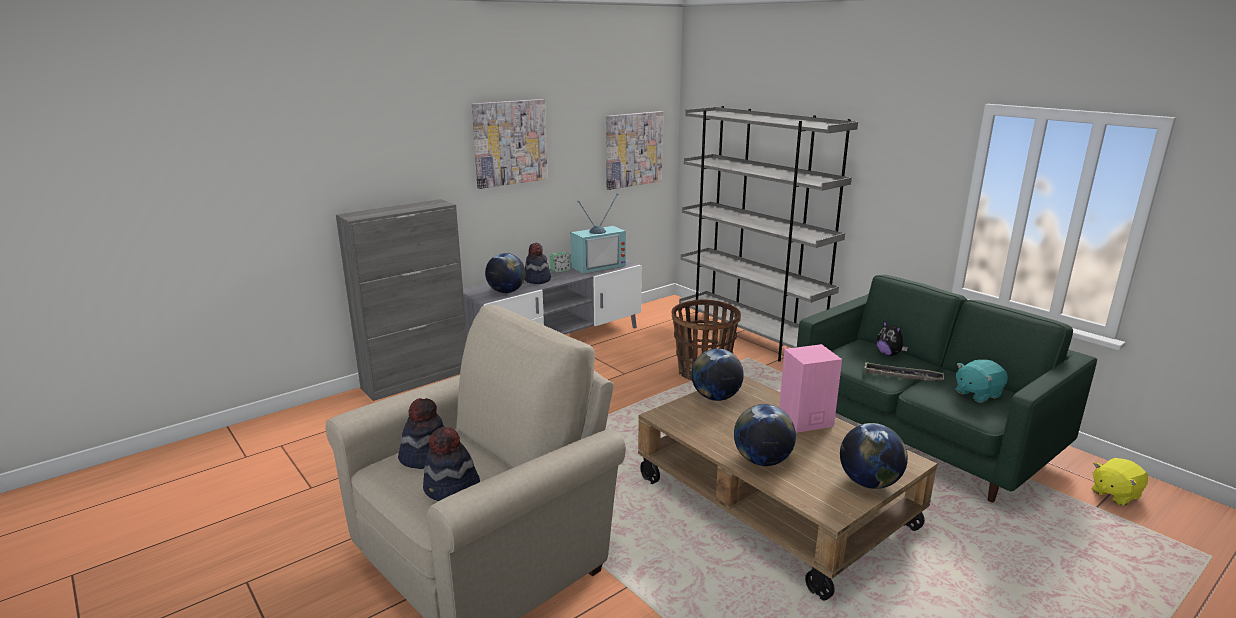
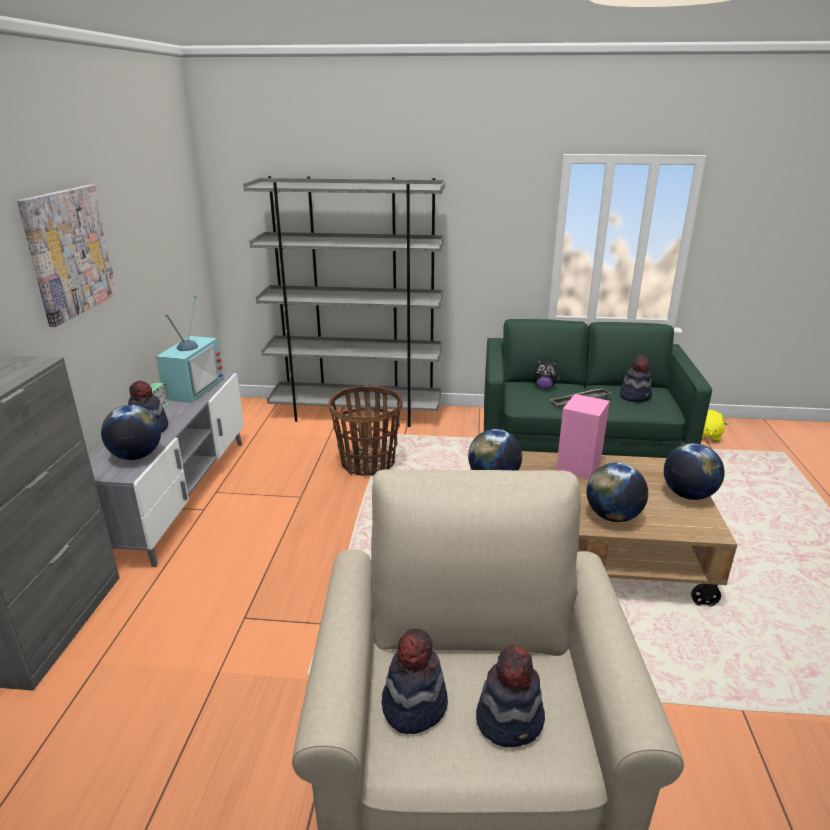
camera: 45 degrees left, 5 degrees up
picture [606,111,663,190] -> none
turquoise plush toy [956,359,1008,403] -> hat [619,356,652,402]

